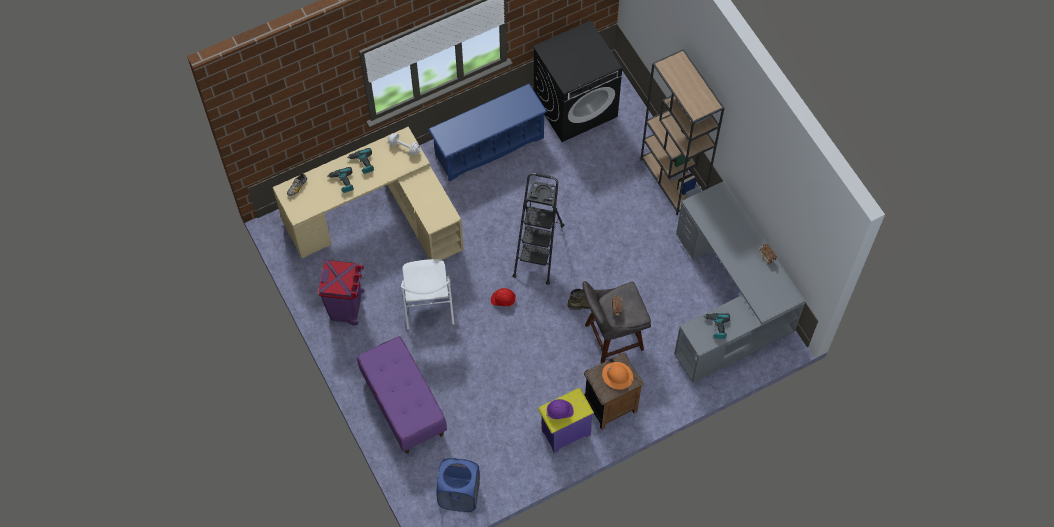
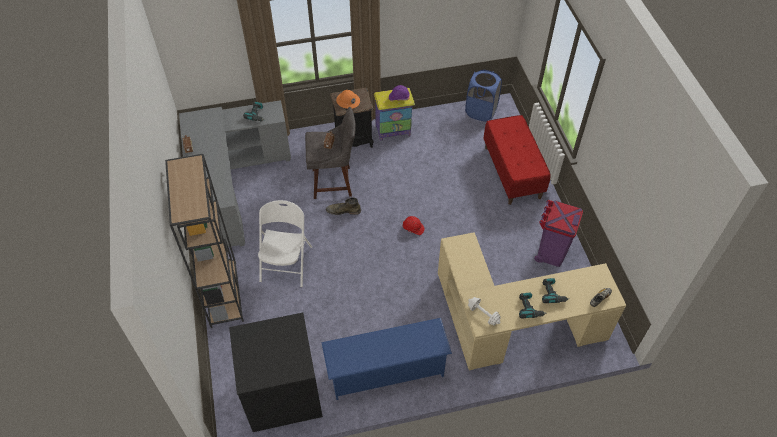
camera: 165 degrees left, 10 degrees down
purple bench [357,336,447,454] -> red bench [483,115,551,205]
white chair [401,259,455,329] -> white chair moved to [258,200,312,287]
step ladder [512,173,564,285] -> none

